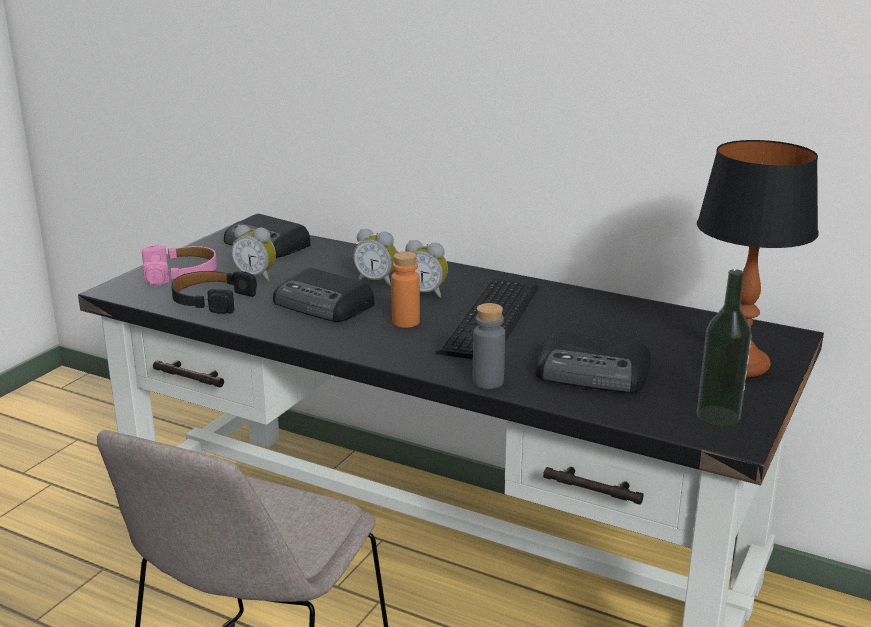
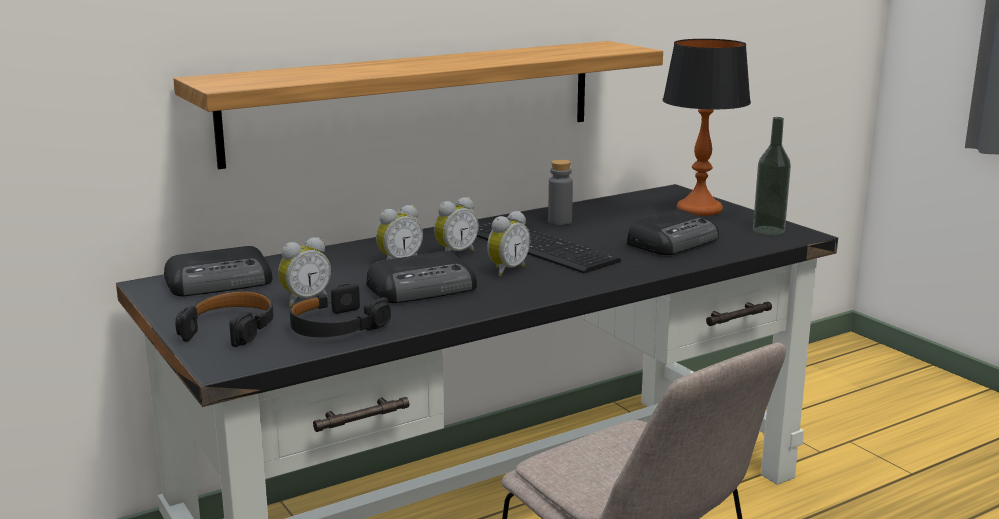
camera: 60 degrees left, 5 degrees down
pink headphones [142,246,217,285] -> black headphones [175,291,274,347]
orange bottle [391,251,420,328] -> alarm clock [487,211,530,276]
grey bottle [473,303,505,389] -> grey bottle moved to [548,160,573,225]
none -> shelf [174,41,663,169]

